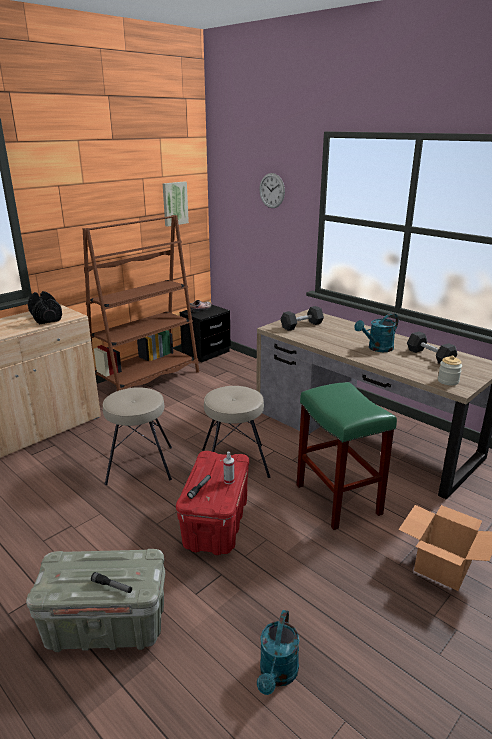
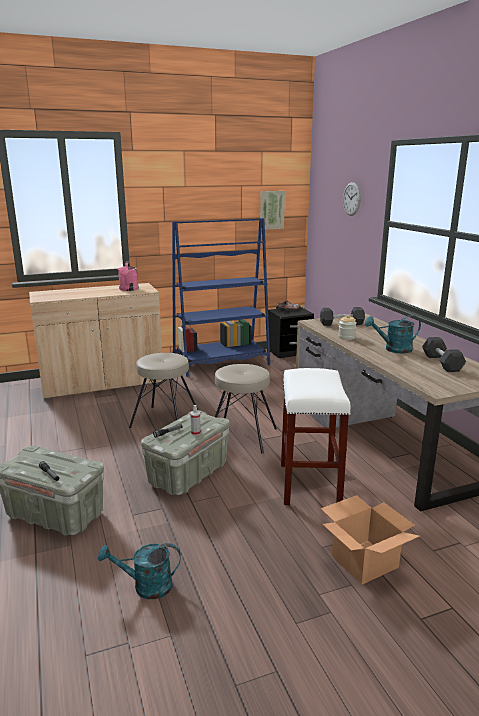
camera: 25 degrees right, 5 degrees down
black dumbbell [28,291,62,324] -> pink watering can [118,261,139,291]
brown bookcase [83,215,199,391] -> blue bookcase [172,218,270,377]
red storage box [176,451,249,555] -> grey storage box [141,410,230,495]
turquoise watering can [257,610,300,695] -> turquoise watering can turned 45 degrees clockwise [98,543,181,599]
green stool [297,382,397,530] -> white stool [281,368,351,505]
jar [438,356,462,386] -> jar moved to [338,315,357,340]

